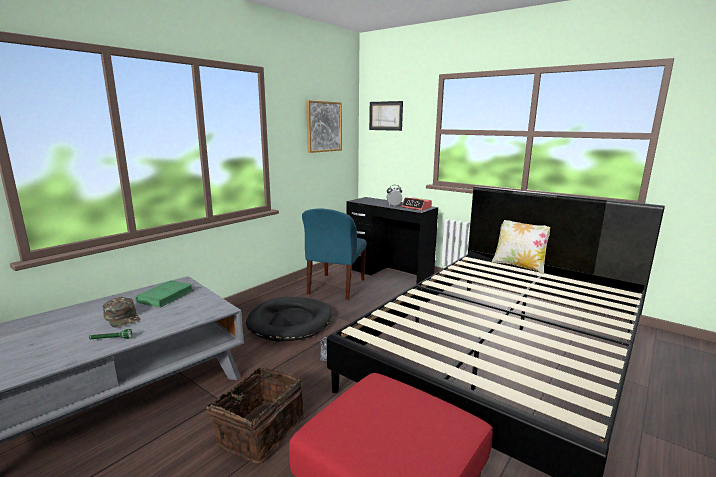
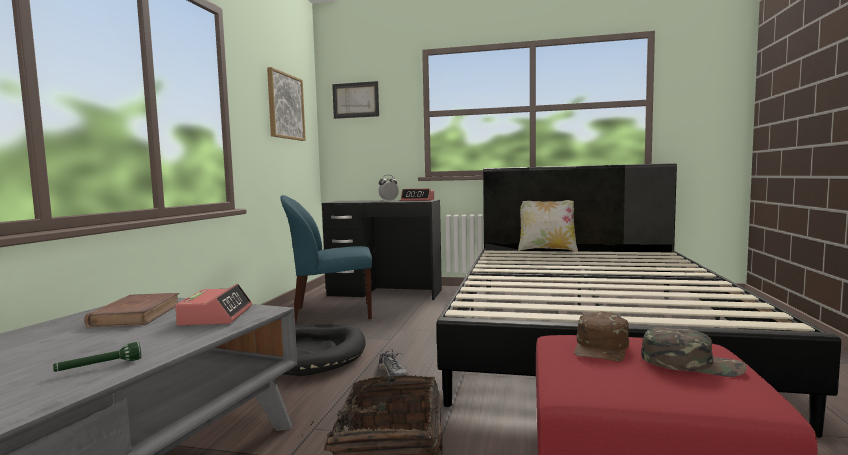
camera: 25 degrees left, 10 degrees down
green cap [103,297,140,328] -> green cap moved to [641,327,747,377]
green book [135,280,194,308] -> brown book [84,293,180,328]
blue chair [302,209,367,300] -> blue chair turned 90 degrees clockwise [280,195,372,324]
none -> alarm clock [175,284,252,325]
none -> brown cap [574,311,629,362]

